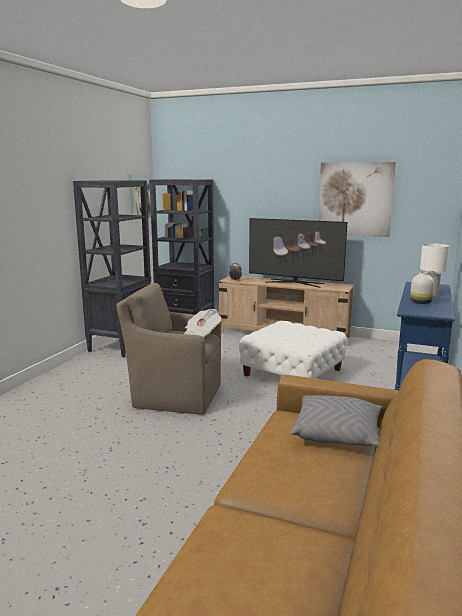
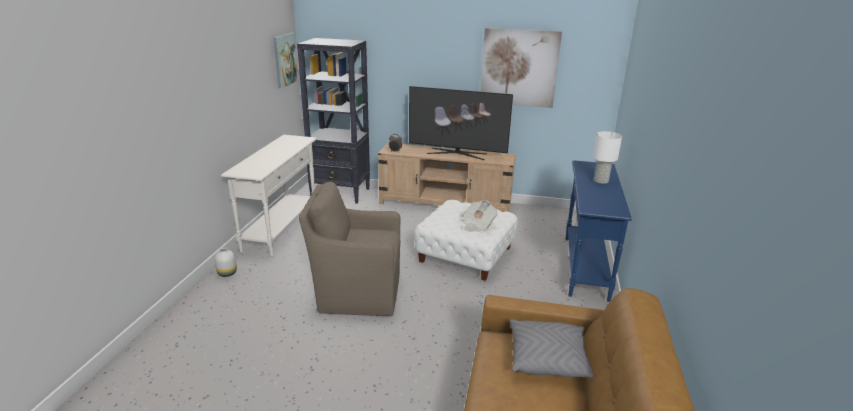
camera: 10 degrees left, 10 degrees up
black bookcase [73,180,151,357] -> white console table [221,135,317,256]
newspaper [184,309,221,338] -> newspaper moved to [463,200,498,232]
white vase [410,272,434,304] -> white vase moved to [214,248,237,277]

